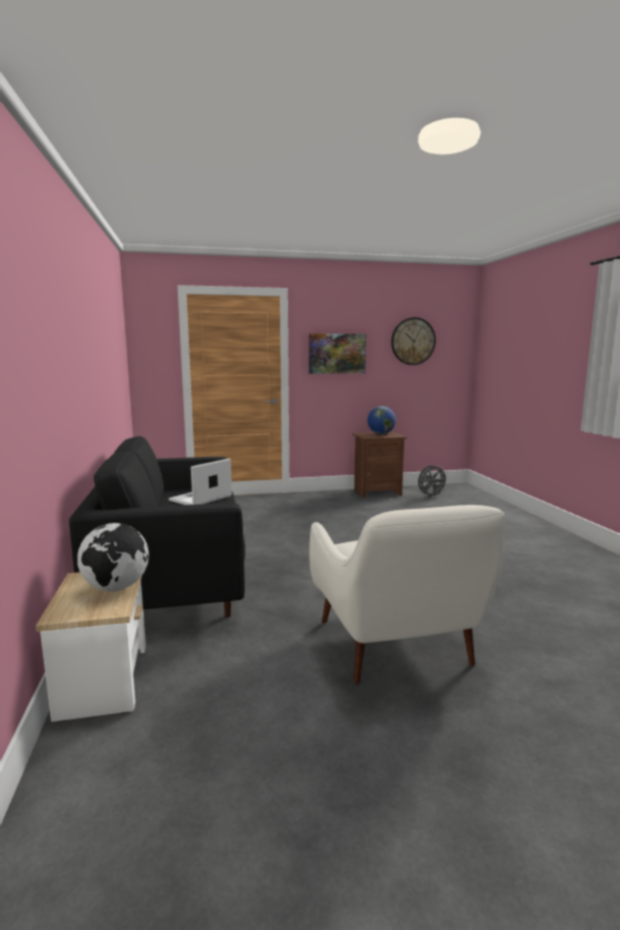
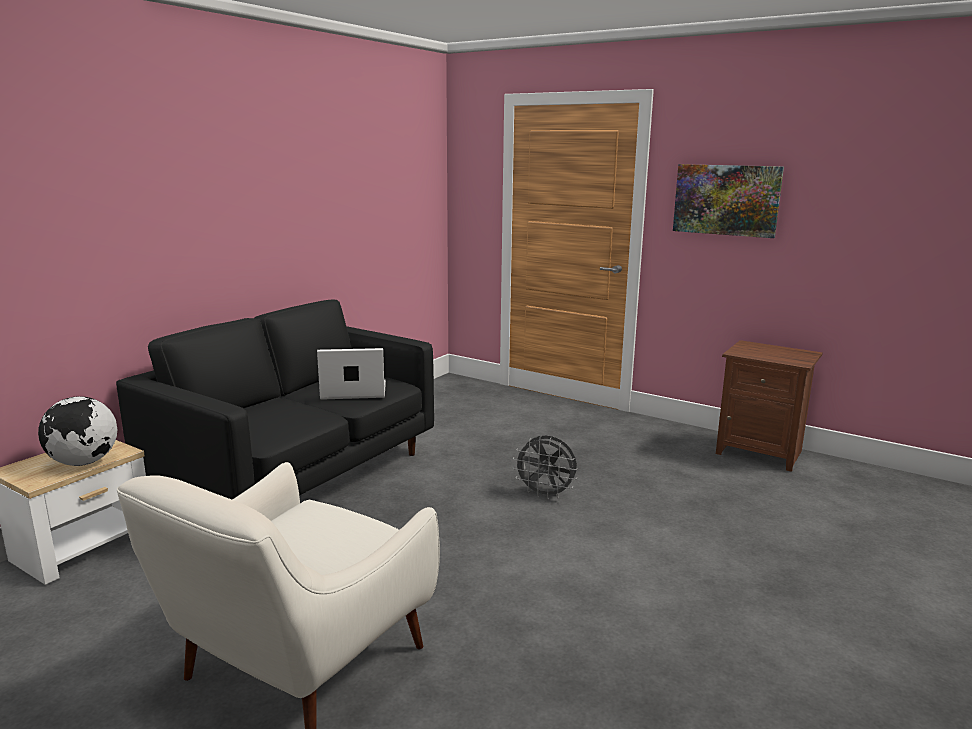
camera: 45 degrees right, 5 degrees up
globe [367,406,396,434] -> none
wall clock [391,317,436,365] -> none
grey fan [418,465,448,498] -> grey fan moved to [513,435,578,500]

